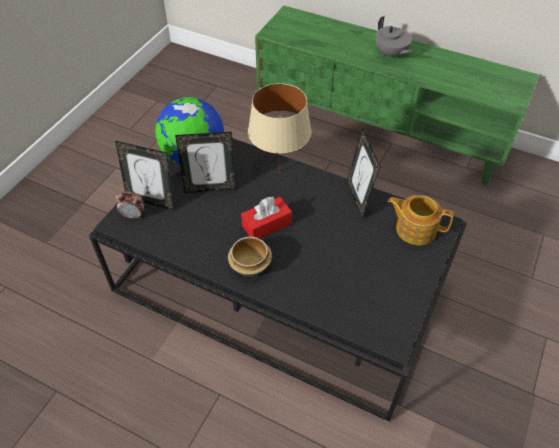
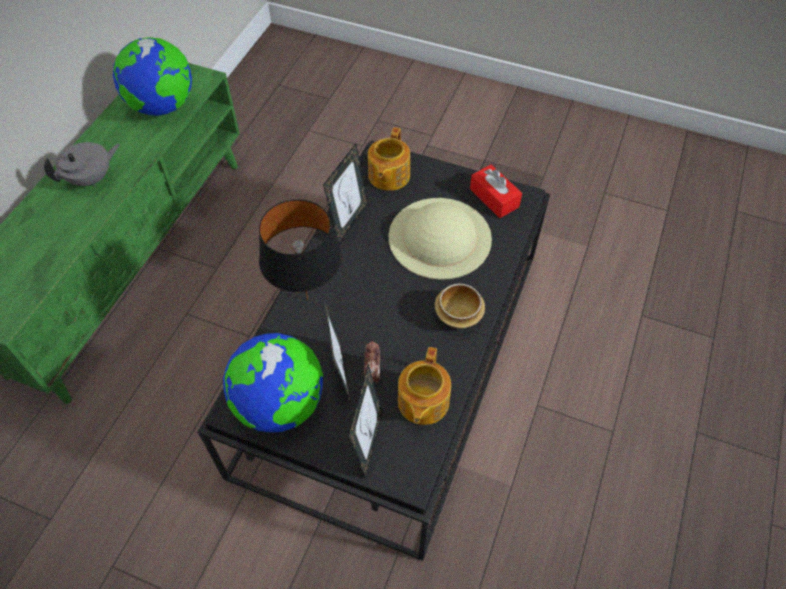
camera: 95 degrees left, 5 degrees up
alarm clock [116,191,144,219] -> alarm clock moved to [364,341,380,384]
red tissue box [241,196,292,239] -> red tissue box moved to [470,164,522,218]
beige table lamp [248,83,311,172] -> black table lamp [259,199,342,300]
picture frame [347,128,380,218] -> picture frame turned 45 degrees counterclockwise [323,143,368,244]
none -> globe [113,37,192,116]
none -> beige hat [389,198,492,280]
none -> teapot [398,347,451,425]

